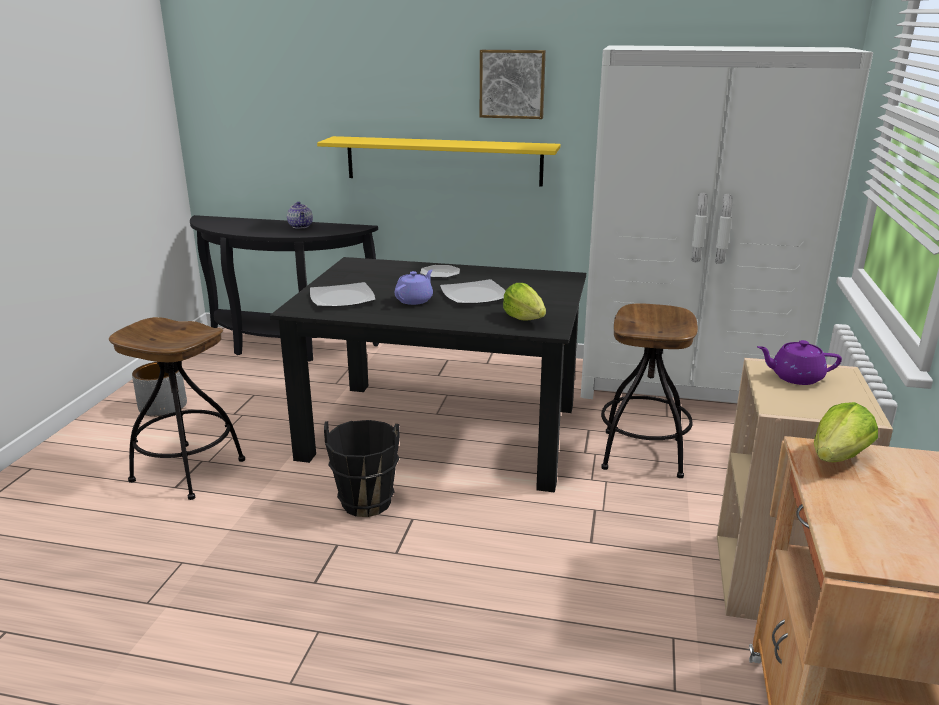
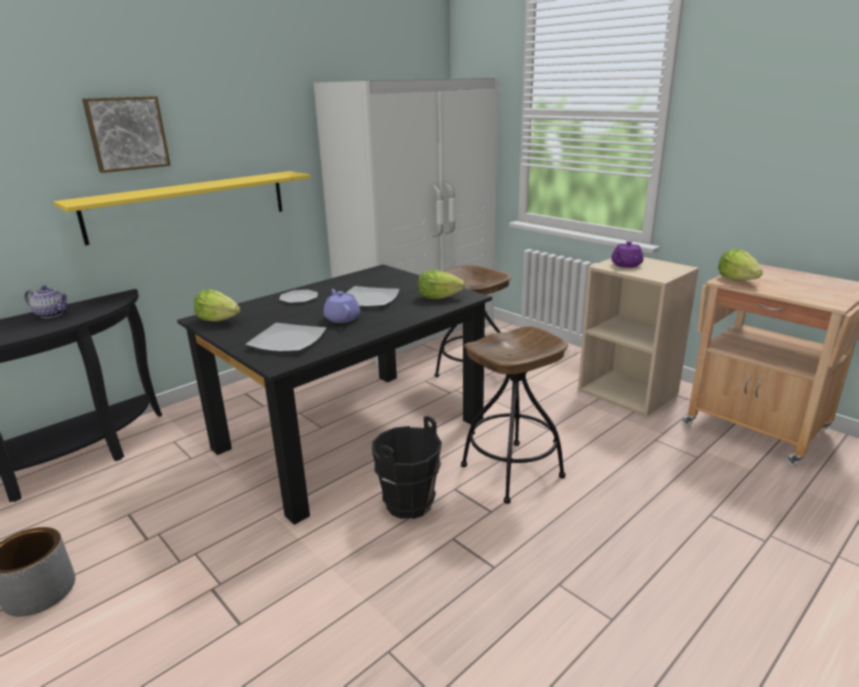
camera: 55 degrees left, 0 degrees up
brown stool [109,317,245,500] -> brown stool moved to [461,326,568,504]
picture [480,50,546,119] -> picture moved to [82,96,171,173]
none -> lettuce [194,289,240,322]

